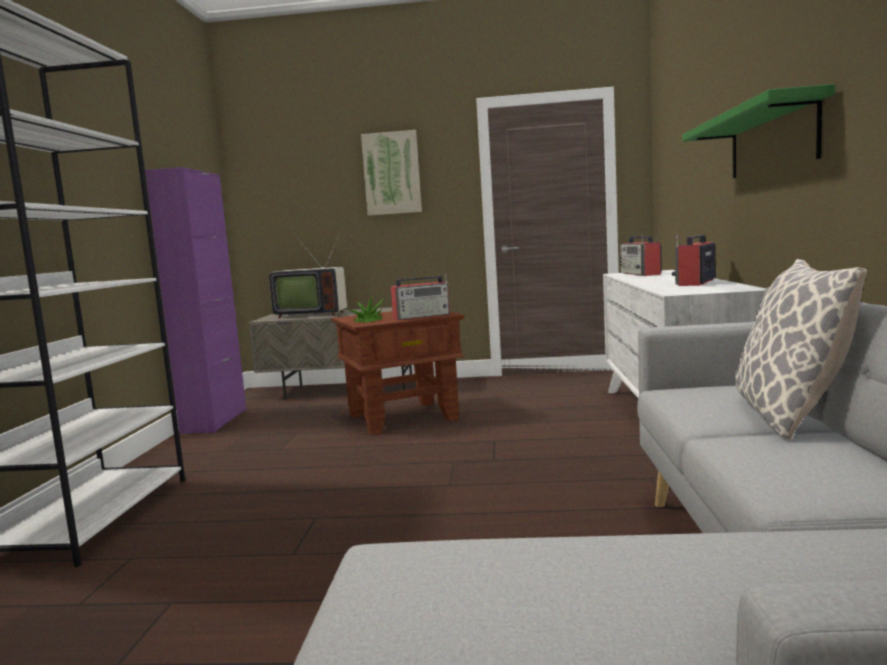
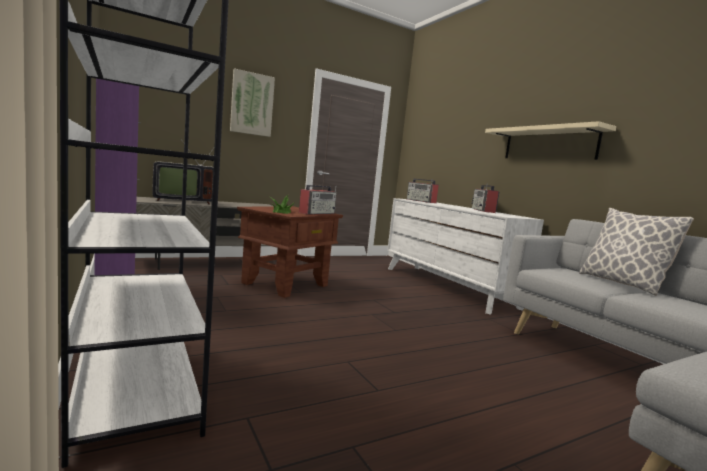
camera: 35 degrees left, 0 degrees up
green shelf [682,84,835,178] -> beige shelf [485,121,616,160]

